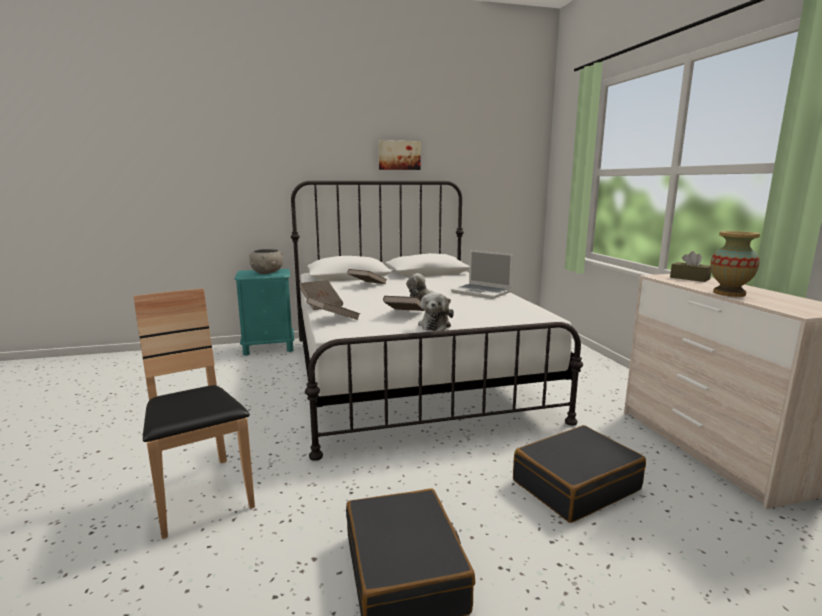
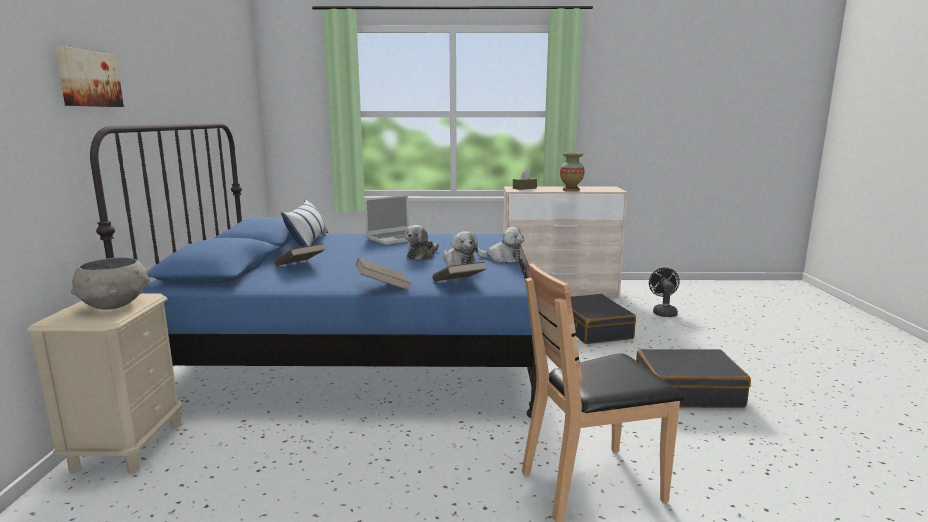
camera: 75 degrees left, 0 degrees up
turquoise nightstand [234,269,294,356] -> beige nightstand [27,293,183,474]
white bed [291,181,583,461] -> blue bed [90,123,537,418]
picture [379,140,421,170] -> picture moved to [55,46,124,107]
brown book [383,296,425,311] -> plush toy [443,231,478,266]
none -> pillow [281,199,328,247]
none -> black fan [649,268,680,317]

